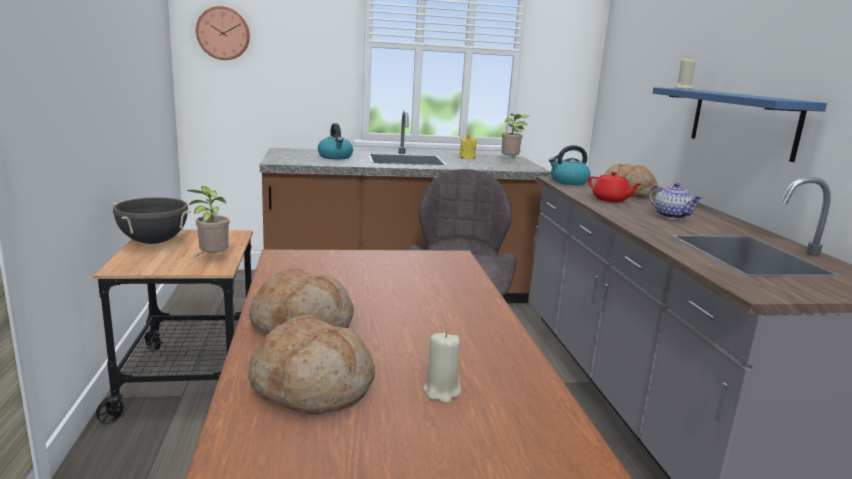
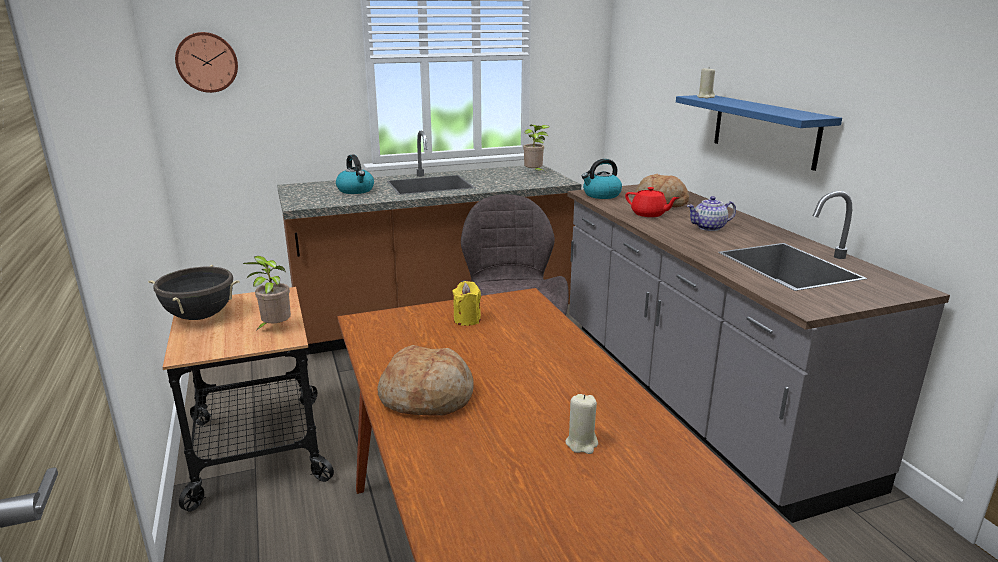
camera: 10 degrees left, 5 degrees up
bread [248,315,375,415] -> none
yellow candle [460,134,477,159] -> yellow candle moved to [452,281,481,326]
teapot [649,183,703,219] -> teapot turned 120 degrees clockwise [687,196,736,231]

